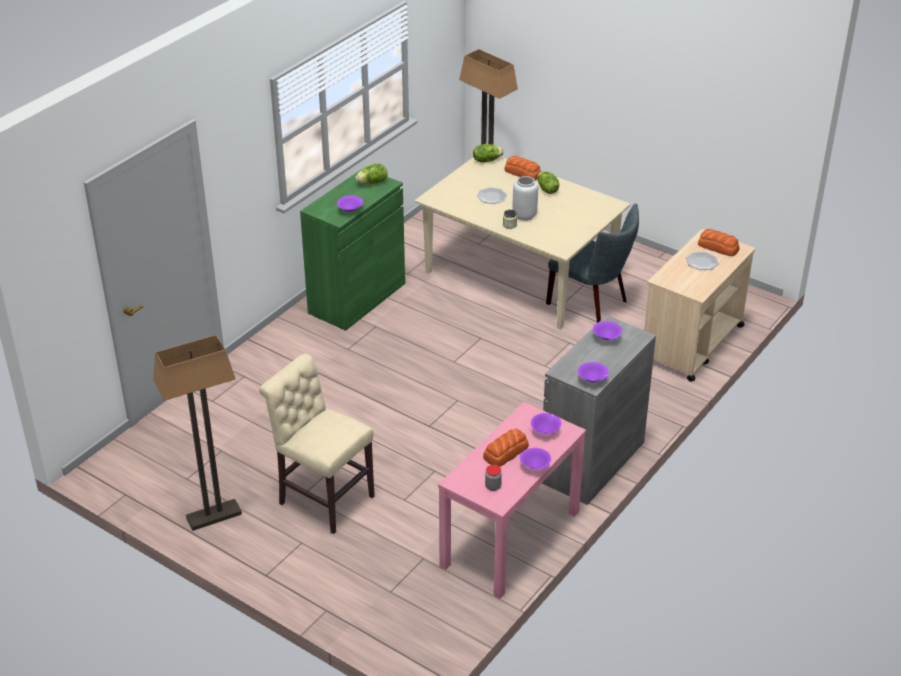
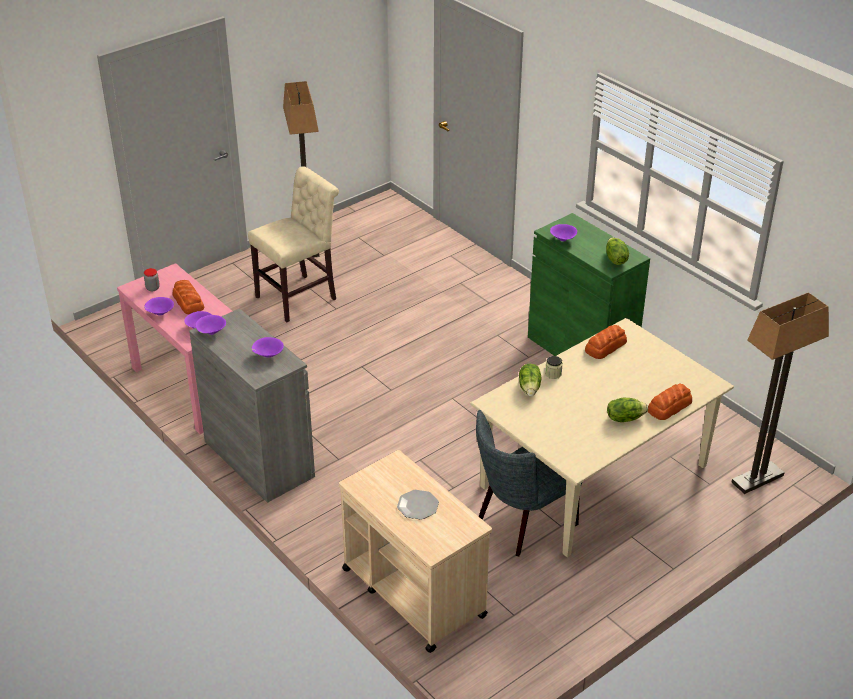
camera: 105 degrees right, 0 degrees up
lettuce [473,144,504,163] -> lettuce moved to [519,364,542,396]
plate [477,187,507,204] -> none
grey vase [512,176,538,221] -> none
bread [698,229,740,256] -> bread moved to [585,325,627,359]

